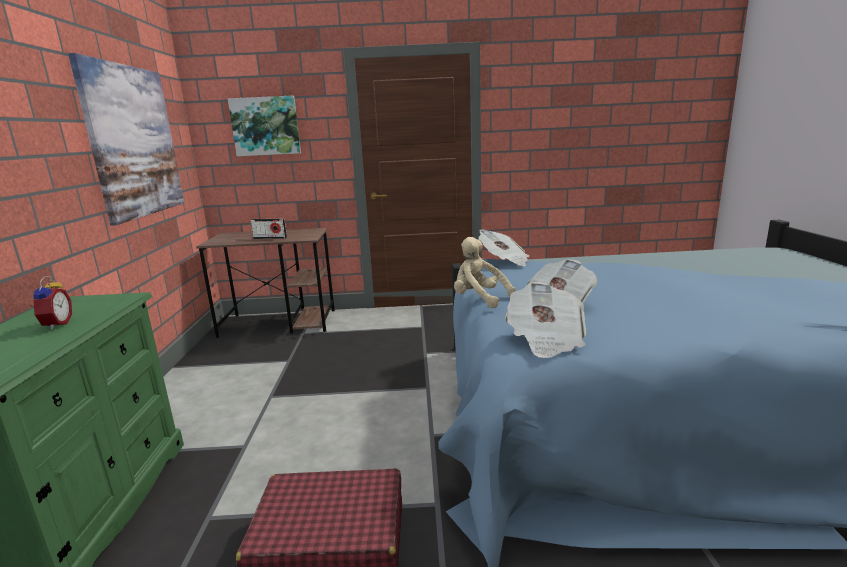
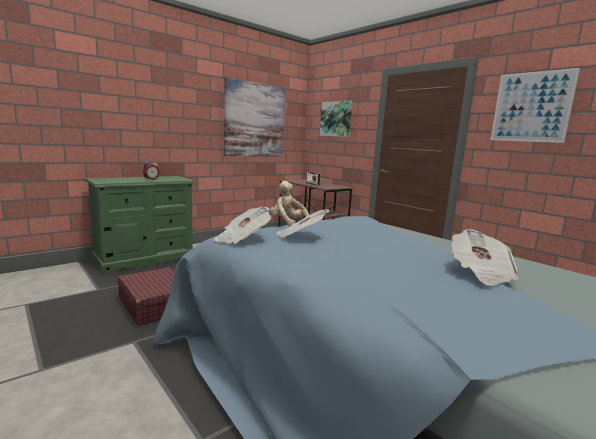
camera: 50 degrees right, 5 degrees down
beige plush toy [454,237,516,308] -> beige plush toy turned 45 degrees counterclockwise [269,181,310,227]
newspaper [478,229,529,266] -> newspaper moved to [452,229,519,286]
none -> picture [491,68,580,143]

